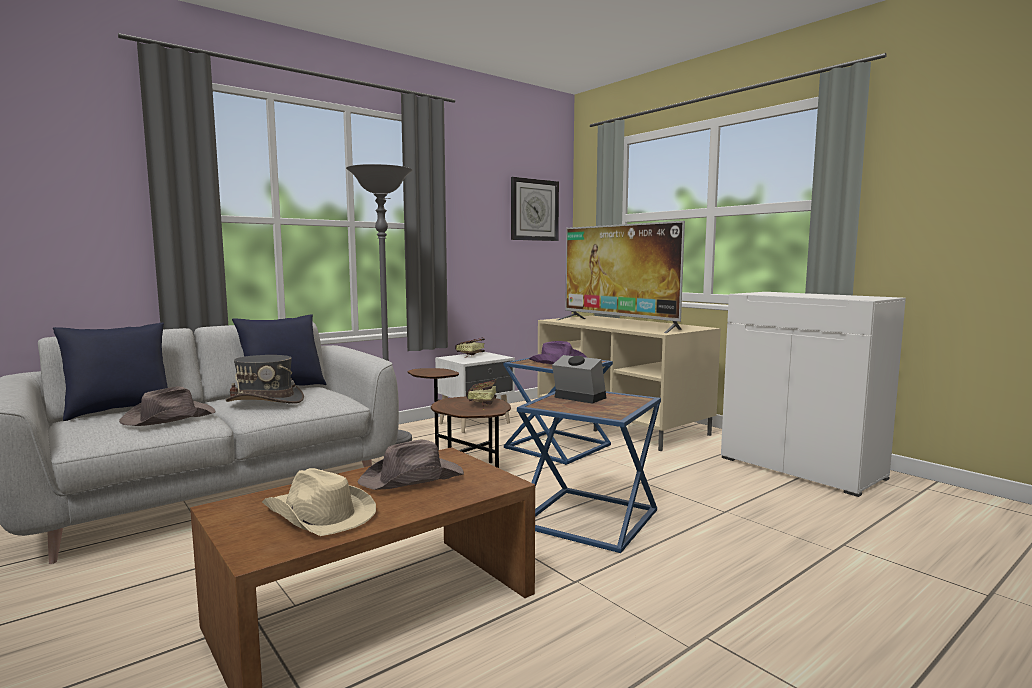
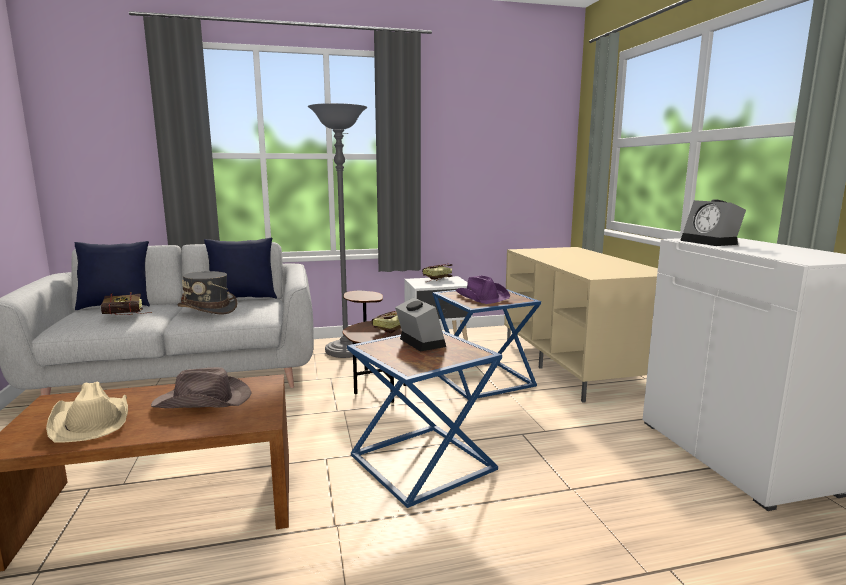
camera: 25 degrees right, 5 degrees up
brown hat [119,386,215,426] -> book [101,292,152,315]
wall clock [511,177,559,241] -> none
television [558,221,685,333] -> none
none -> alarm clock [680,199,746,246]

